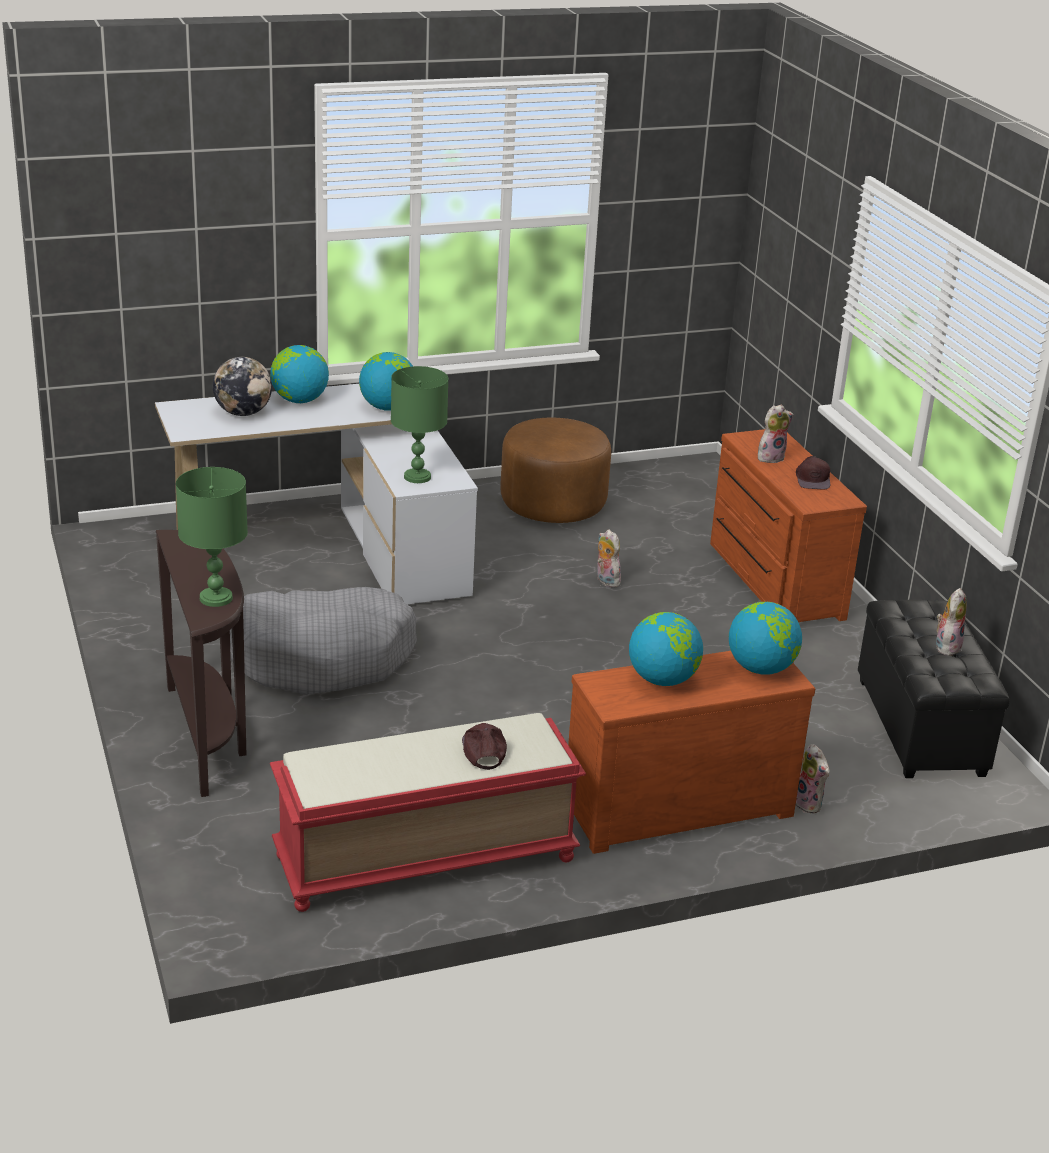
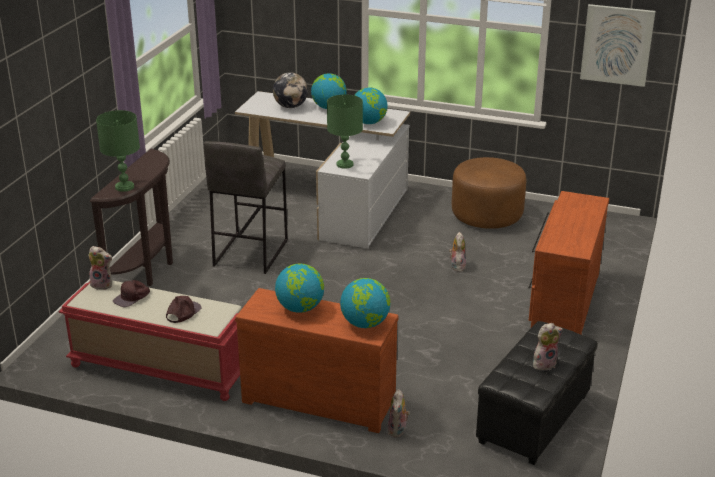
camera: 40 degrees right, 0 degrees up
grey dog bed [230,587,417,695] -> grey stool [203,141,288,274]
plush toy [758,404,794,463] -> plush toy moved to [88,246,112,290]
brown cap [796,456,830,489] -> brown cap moved to [113,280,150,307]
none -> picture [580,4,655,87]

